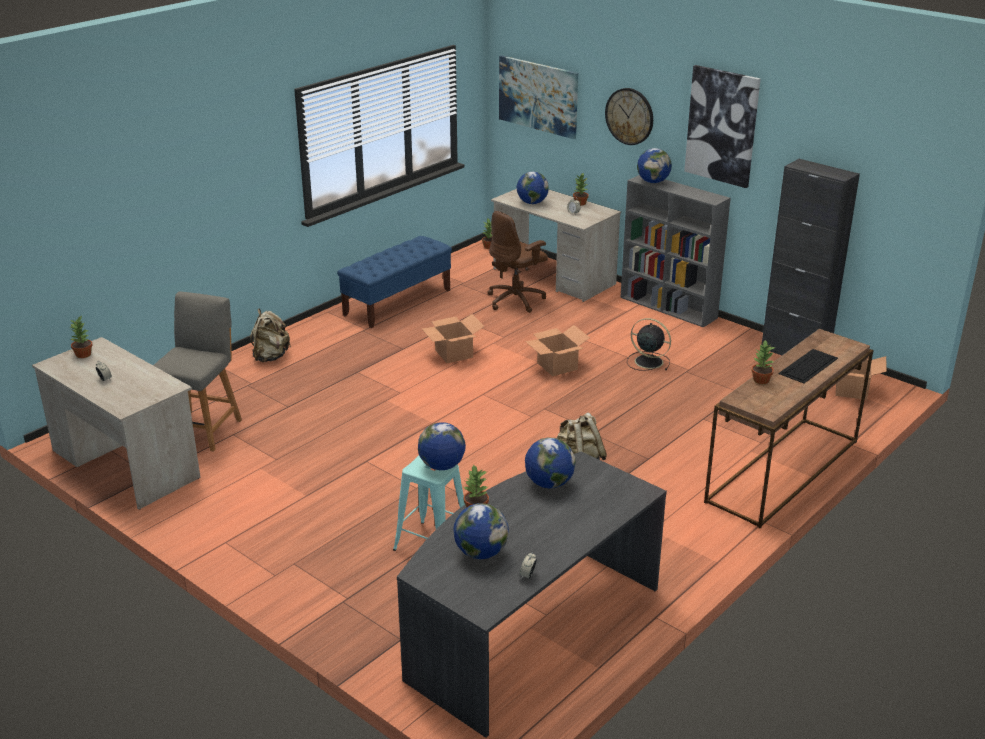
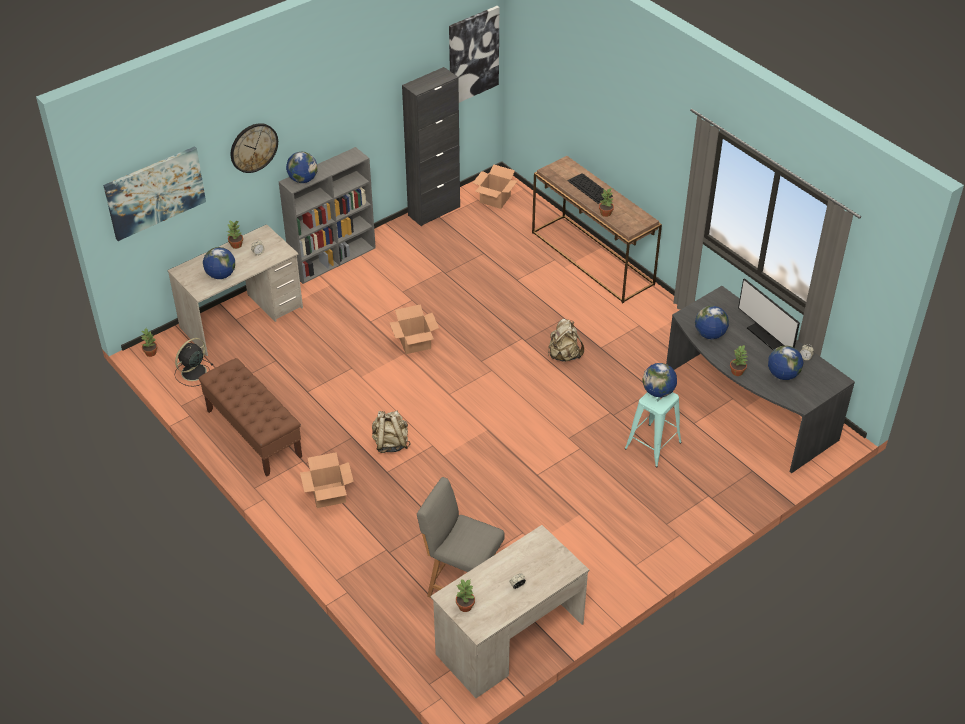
camera: 80 degrees left, 15 degrees up
beige backpack [250,309,291,362] -> beige backpack moved to [372,411,410,453]
blue bench [337,236,452,328] -> brown bench [198,358,302,476]
cardboard box [422,314,485,363] -> cardboard box moved to [300,452,354,508]
brown office chair [487,211,548,313] -> none
black fan [627,318,671,371] -> black fan moved to [174,338,213,386]
picture [684,65,761,188] -> picture moved to [449,6,500,103]
none -> monitor [738,278,800,350]

